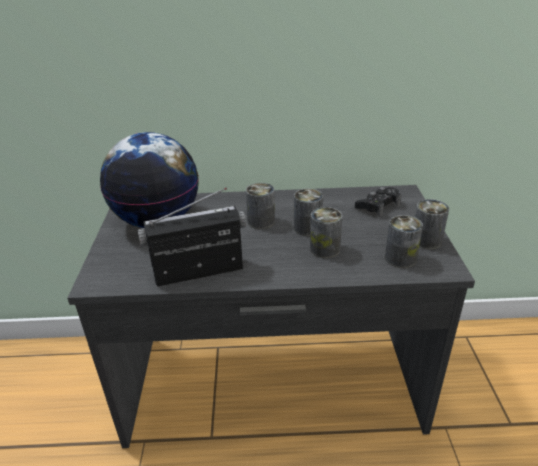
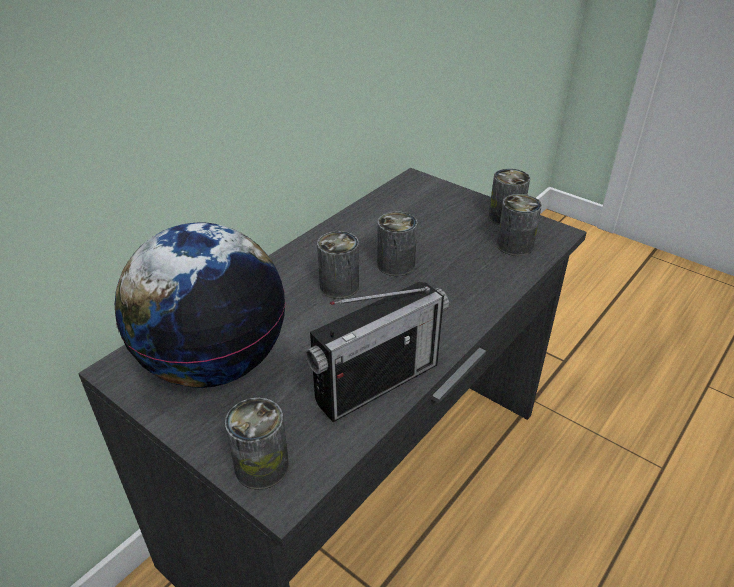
camera: 50 degrees left, 5 degrees up
radio [138,188,246,286] -> radio turned 150 degrees counterclockwise [305,282,449,422]
can [310,207,342,258] -> can moved to [225,398,289,490]
black game controller [355,187,401,217] -> none

